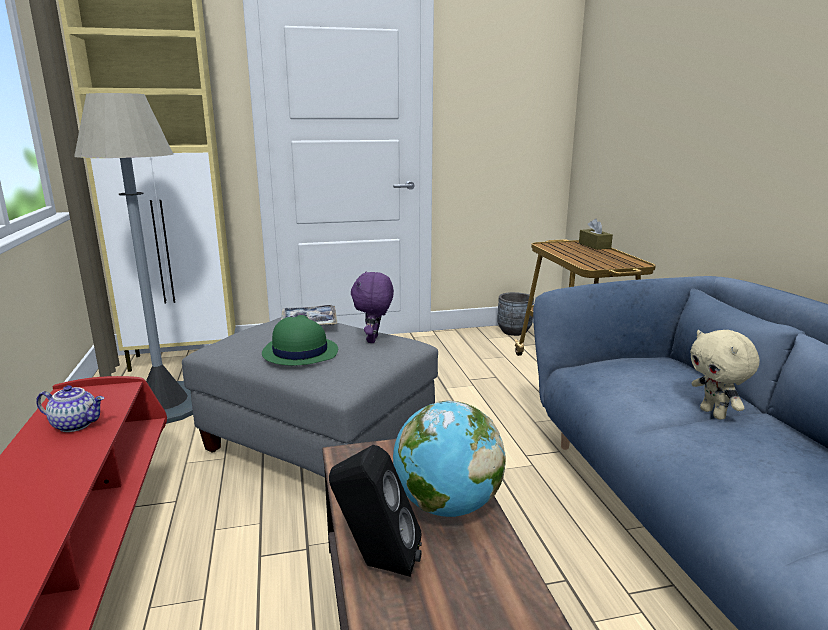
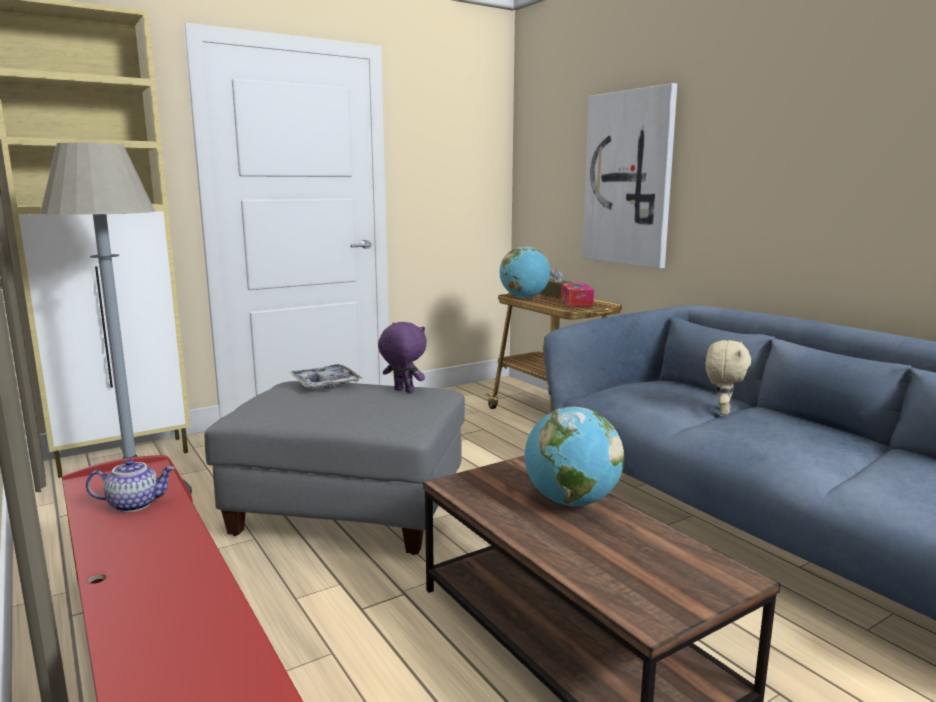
camera: 20 degrees left, 5 degrees down
green hat [262,315,338,365] -> none
black speaker [329,445,422,577] -> none
purple plush toy [351,272,394,343] -> purple plush toy turned 135 degrees clockwise [378,322,427,393]
grey planter [497,292,534,336] -> none
beige plush toy [690,330,759,420] -> beige plush toy turned 120 degrees counterclockwise [706,340,751,415]
none -> globe [500,246,550,298]
none -> tissue box [561,283,594,306]
none -> picture [582,83,677,268]

